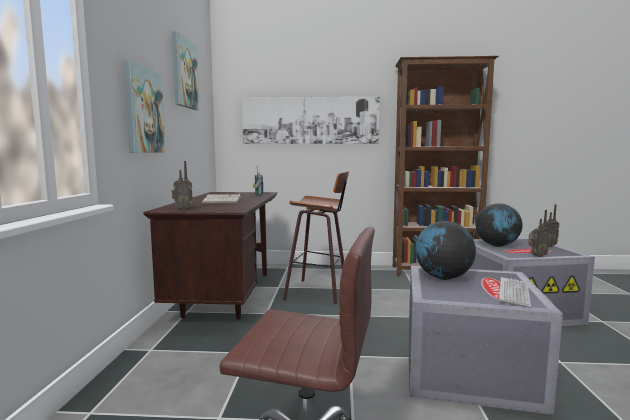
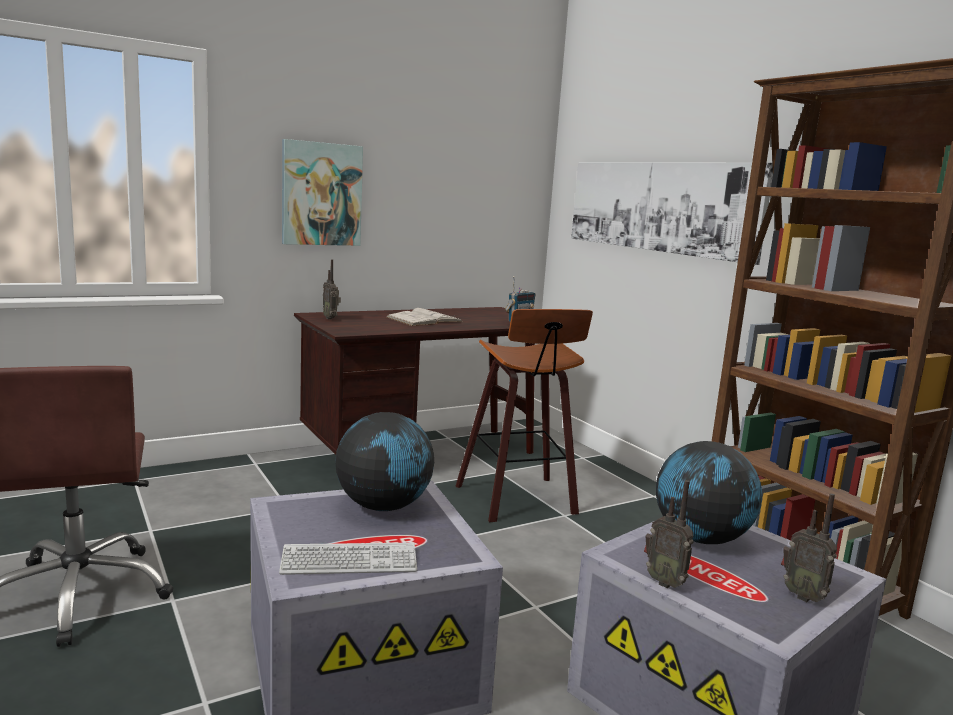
camera: 55 degrees right, 5 degrees up
picture [172,31,199,110] -> none

